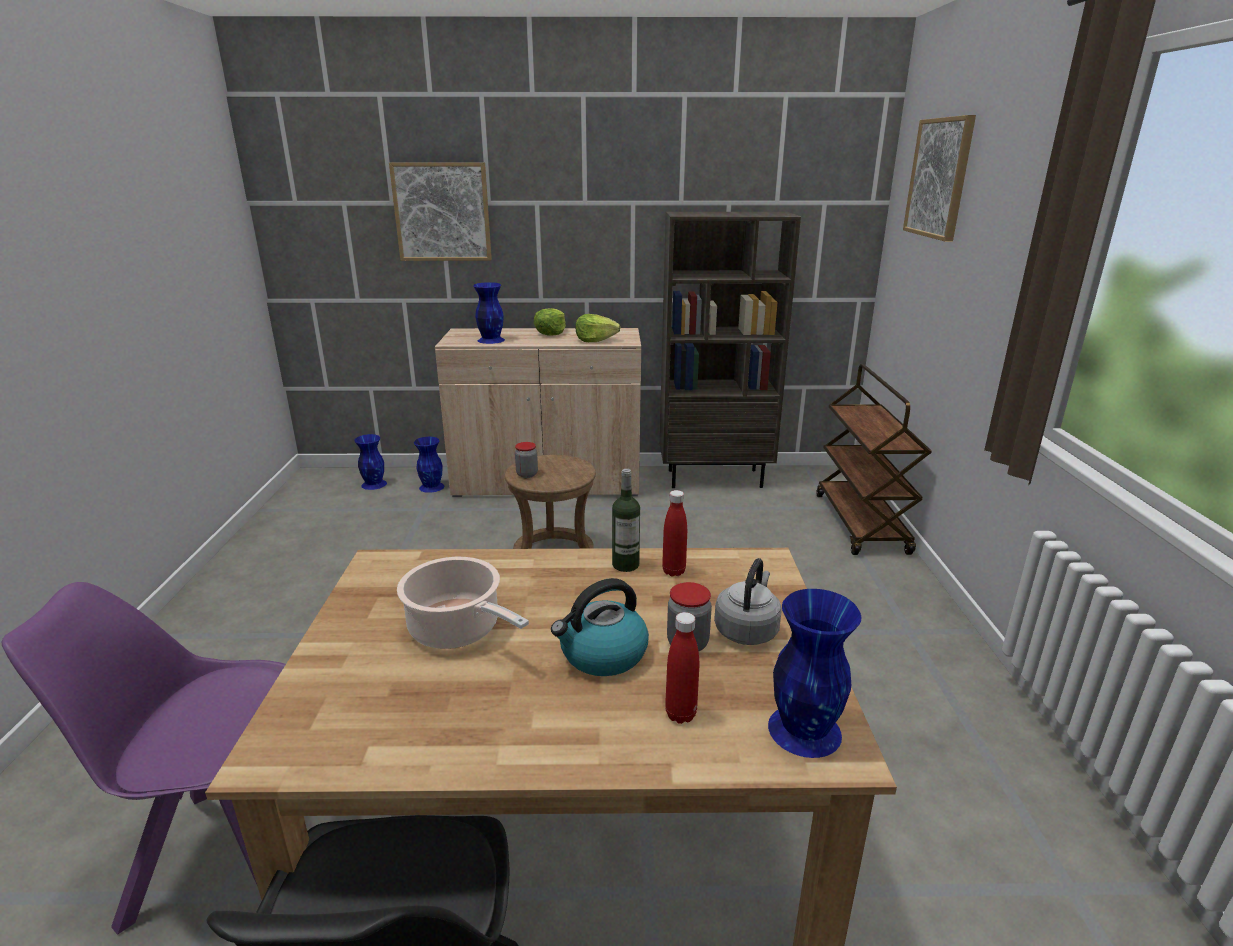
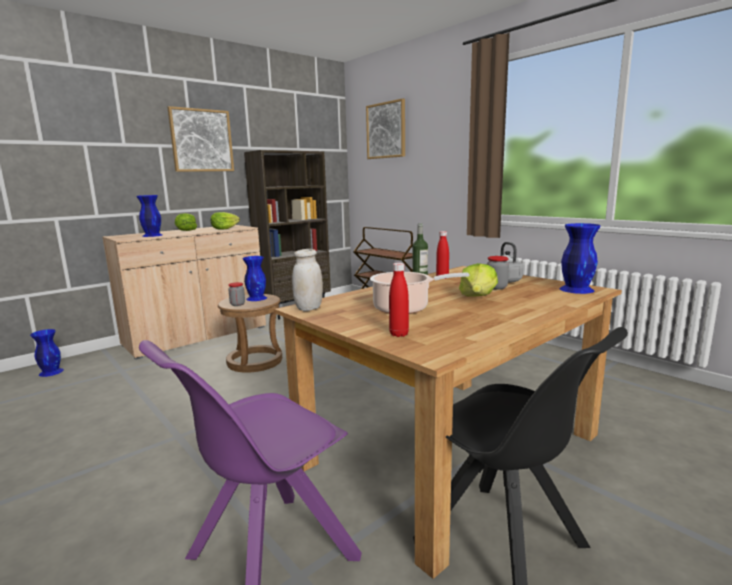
camera: 40 degrees left, 10 degrees down
picture [389,162,492,261] -> picture moved to [168,106,234,172]
blue vase [414,437,444,493] -> blue vase moved to [243,256,267,301]
kettle [551,578,649,676] -> lettuce [459,263,498,297]
red bottle [665,612,699,724] -> red bottle moved to [389,263,409,337]
none -> white jar [292,249,323,311]

